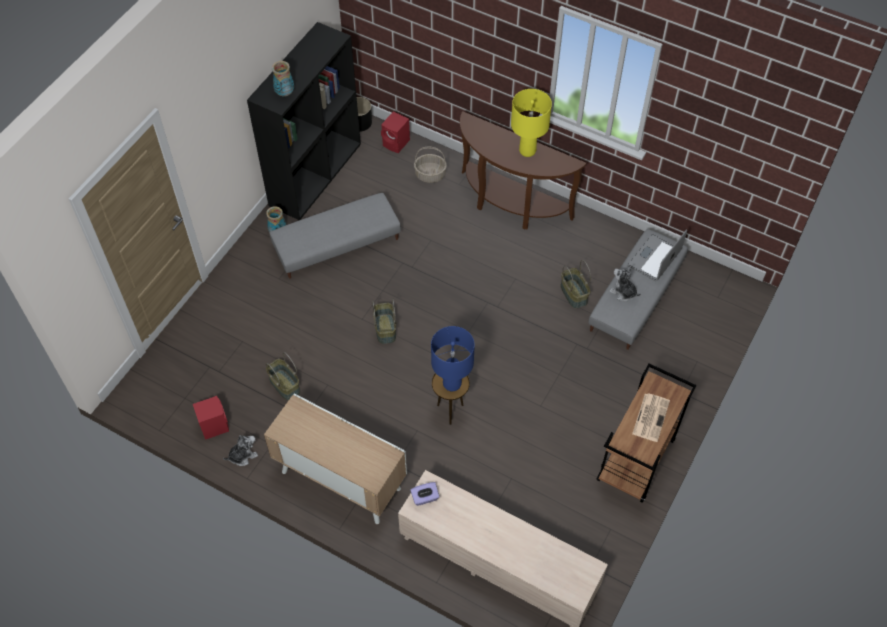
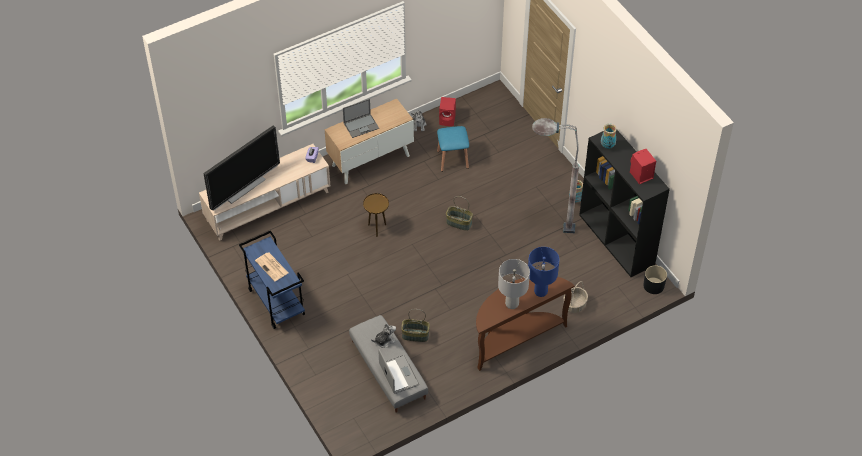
camera: 120 degrees right, 5 degrees down
basket [266,352,301,401] -> blue stool [437,126,469,172]
grey ottoman [269,193,401,279] -> grey floor lamp [532,118,579,233]
red speaker [381,111,410,153] -> red speaker moved to [630,149,656,184]
blue table lamp [431,326,475,391] -> blue table lamp moved to [528,247,559,297]
yellow table lamp [511,89,552,157] -> grey table lamp [498,259,530,309]
brown cart [597,364,697,503] -> blue cart [239,231,305,329]
none -> television [204,126,280,211]
none -> laptop [343,99,379,138]

